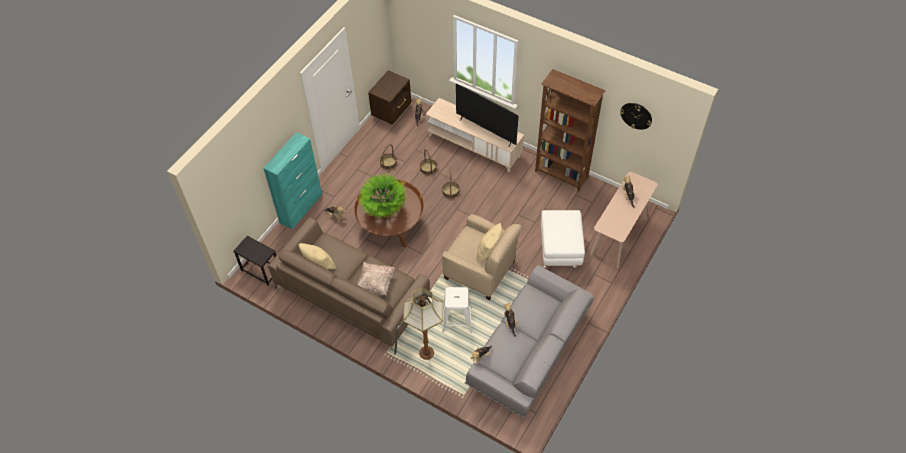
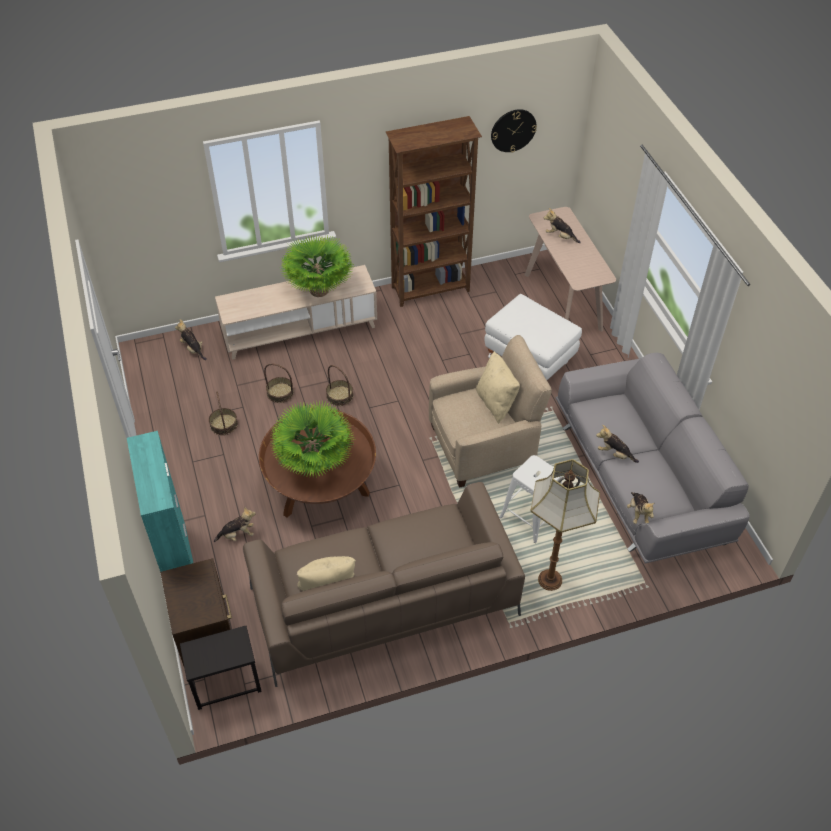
camera: 50 degrees left, 5 degrees down
beige pillow [357,262,395,295] -> none
brown nightstand [368,70,411,125] -> brown nightstand moved to [160,558,232,666]
television [456,83,519,147] -> potted plant [280,235,354,297]

